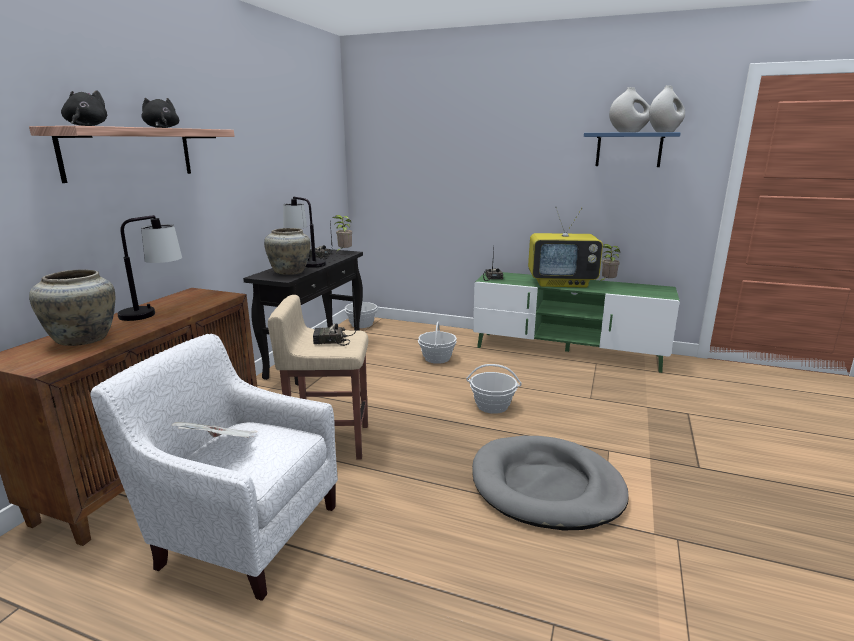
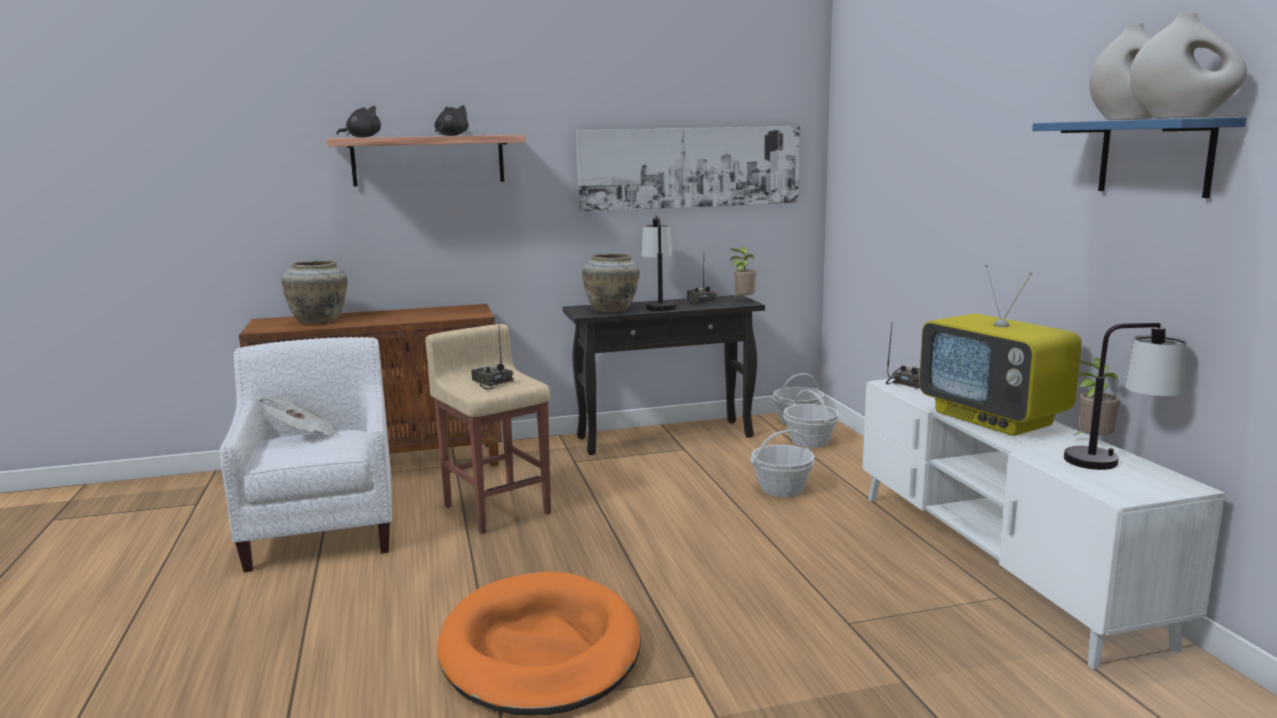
camera: 55 degrees right, 5 degrees down
table lamp [117,215,182,321] -> table lamp moved to [1064,323,1187,470]
basket [466,364,522,414] -> basket moved to [783,389,839,448]
grey dog bed [472,436,629,531] -> orange dog bed [437,572,641,716]
green tv stand [473,272,680,373] -> white tv stand [863,379,1225,670]
none -> picture [576,126,800,212]

